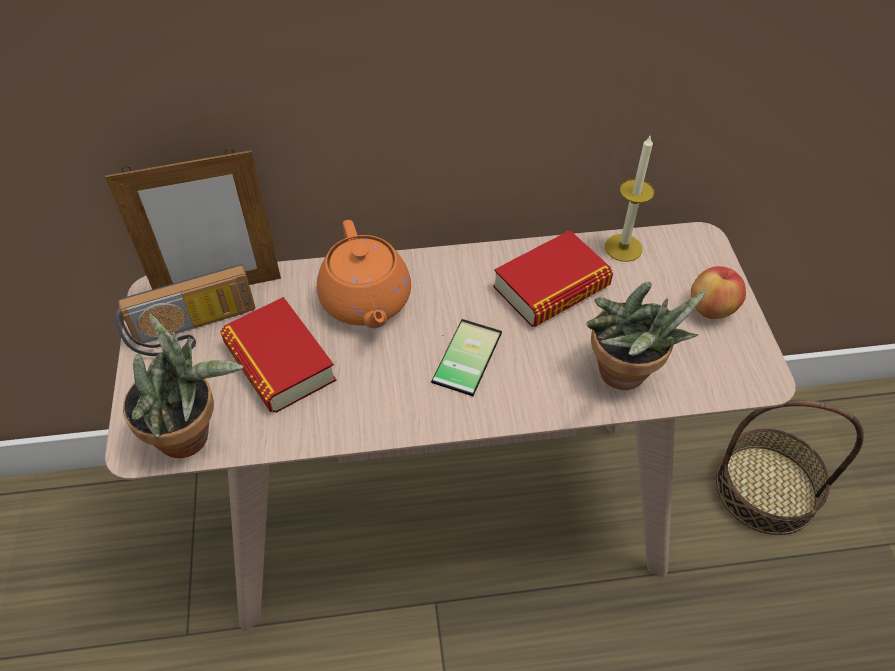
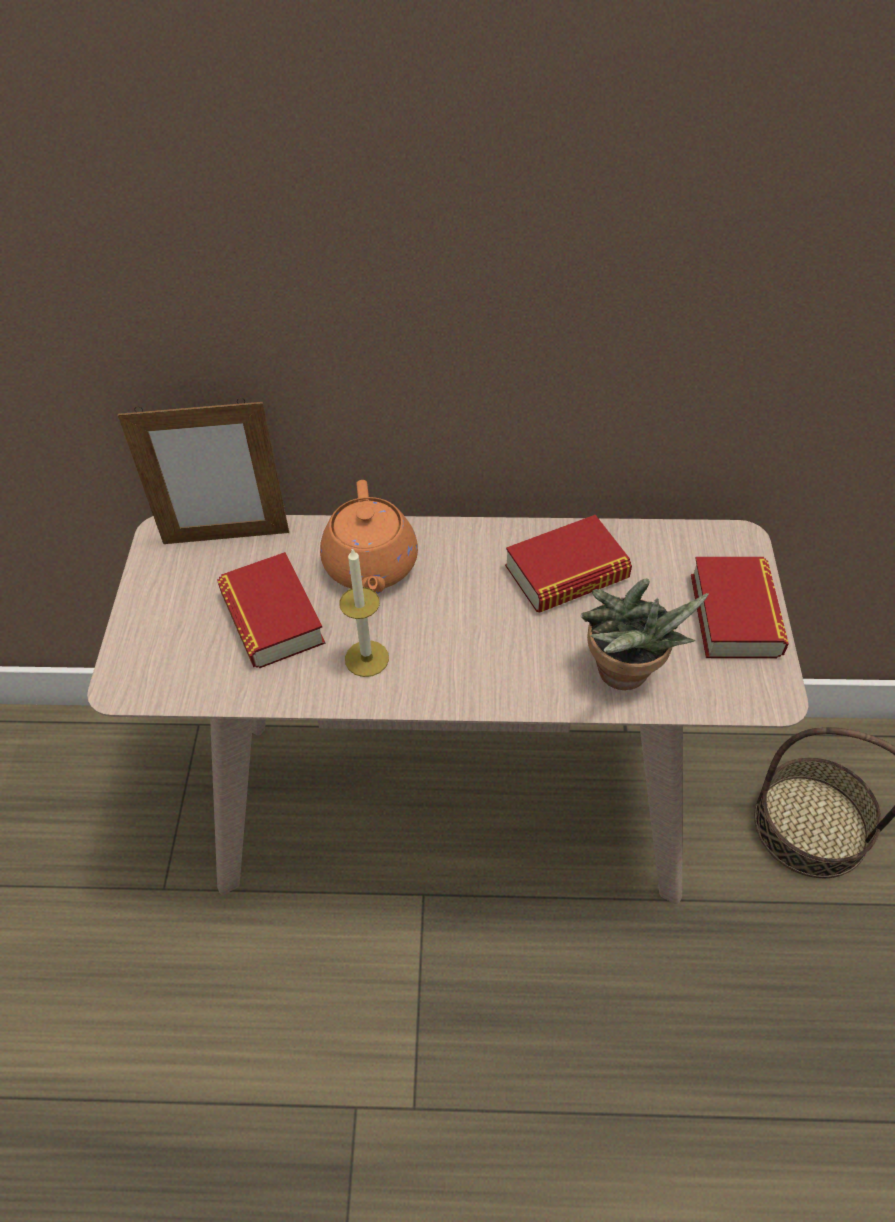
camera: 10 degrees right, 0 degrees up
radio [115,265,255,356] -> none
potted plant [123,313,243,458] -> none
phone [431,319,502,396] -> none
candle [605,134,654,262] -> candle moved to [339,547,389,677]
apple [691,266,746,319] -> book [691,557,789,658]

